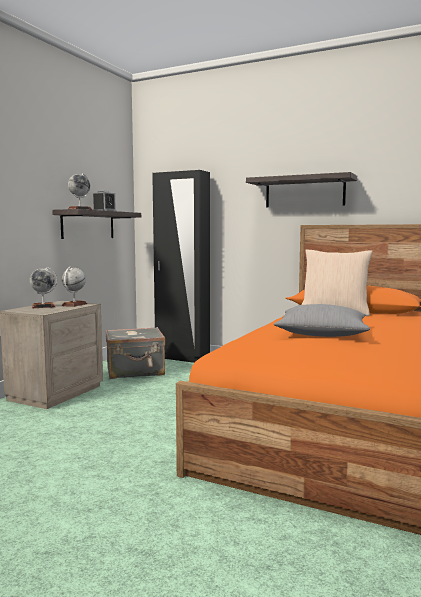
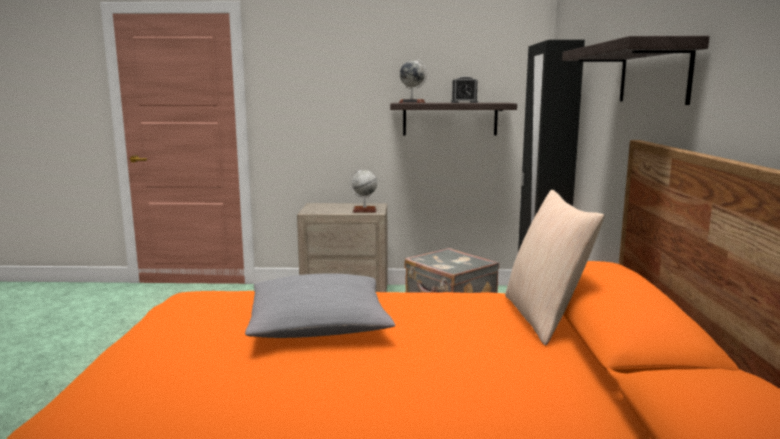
camera: 65 degrees right, 5 degrees up
globe [30,267,57,308] -> none

